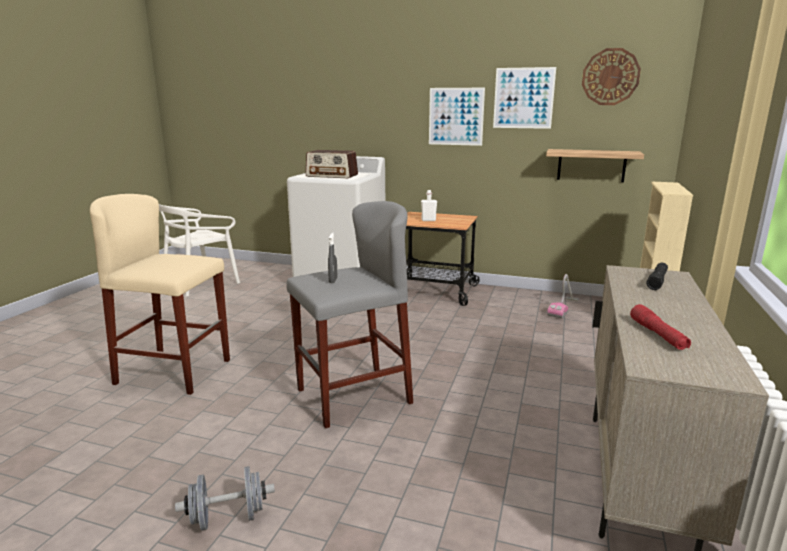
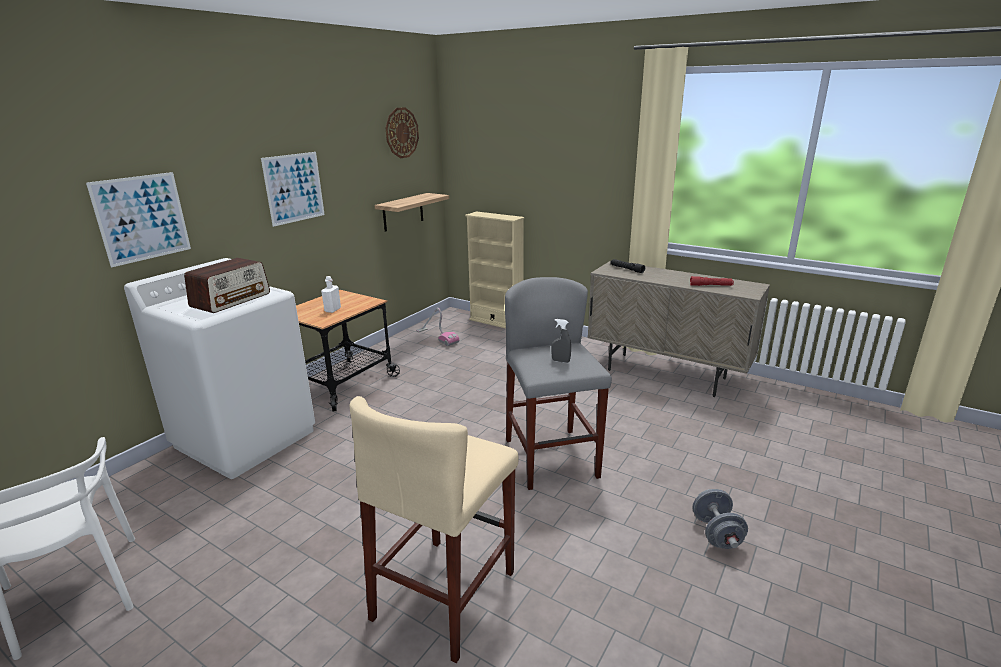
camera: 75 degrees left, 5 degrees up
picture [493,67,556,129] -> picture moved to [86,172,191,267]

